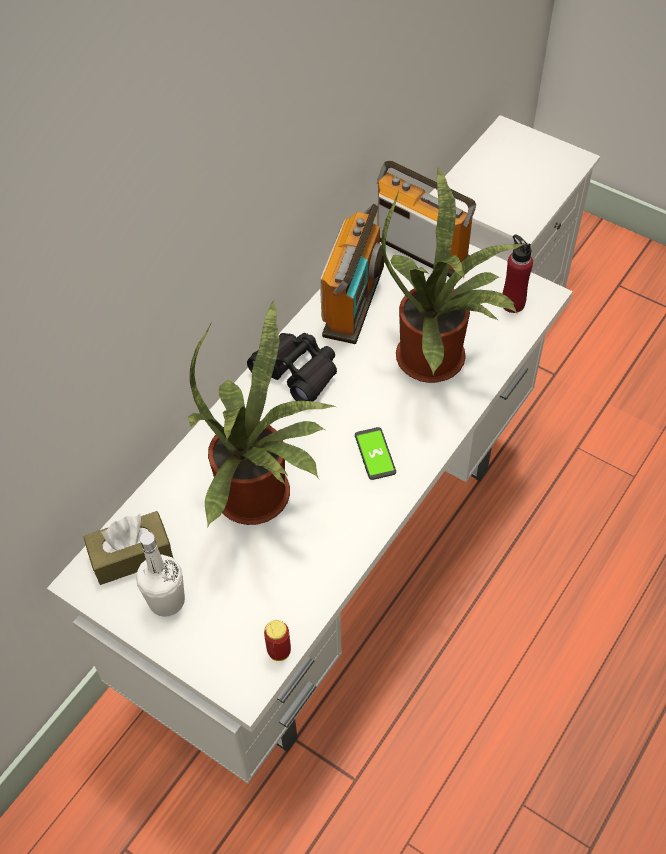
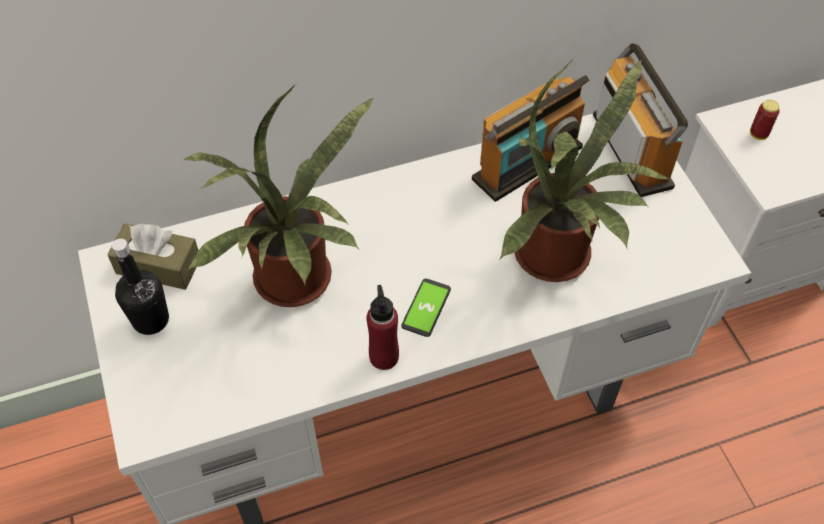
camera: 35 degrees right, 0 degrees up
white bottle [136,532,185,617] -> black bottle [112,239,169,335]
black binoculars [247,333,337,401] -> none
can [264,620,291,661] -> can moved to [750,99,780,140]
red bottle [502,234,533,313] -> red bottle moved to [366,285,399,370]

